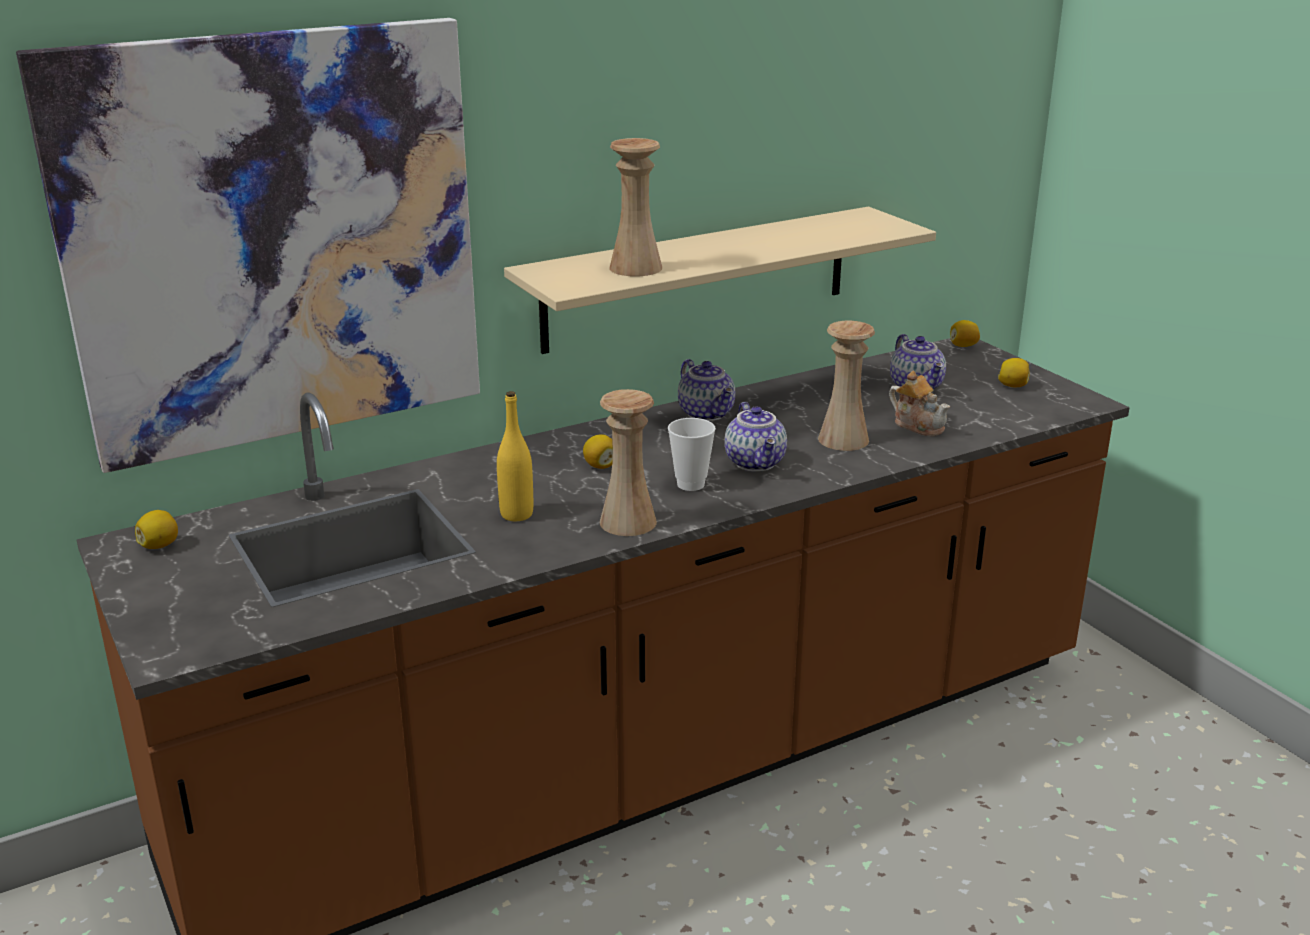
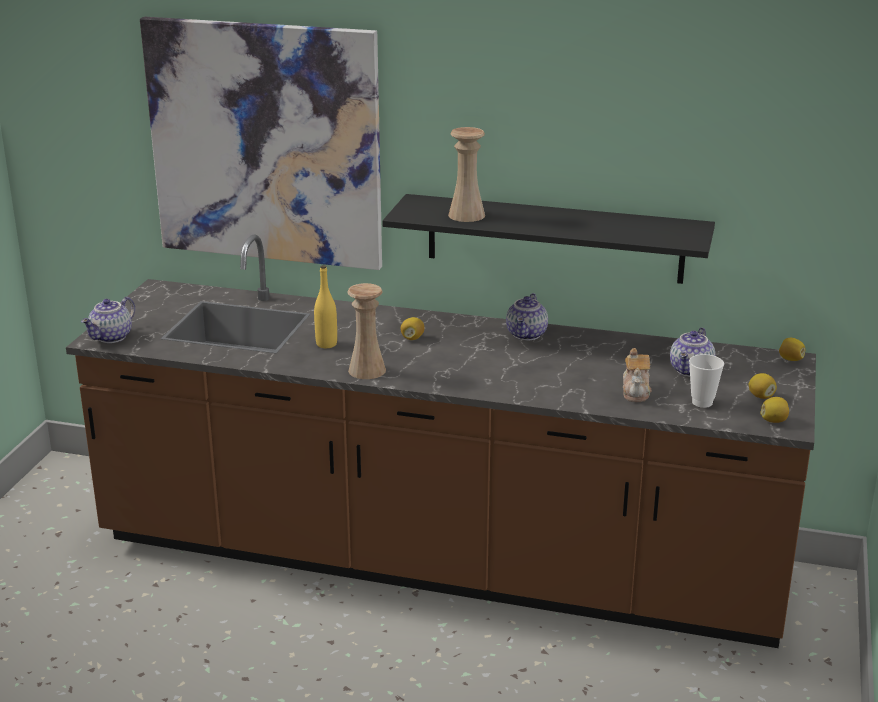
camera: 45 degrees right, 0 degrees up
lemon [135,510,178,549] -> lemon moved to [760,397,789,423]
beige shelf [504,207,936,354] -> black shelf [382,194,715,284]
cup [668,418,716,491] -> cup moved to [689,354,724,408]
teapot [725,402,787,472] -> teapot moved to [81,297,135,343]
beige vase [818,321,875,451] -> none

